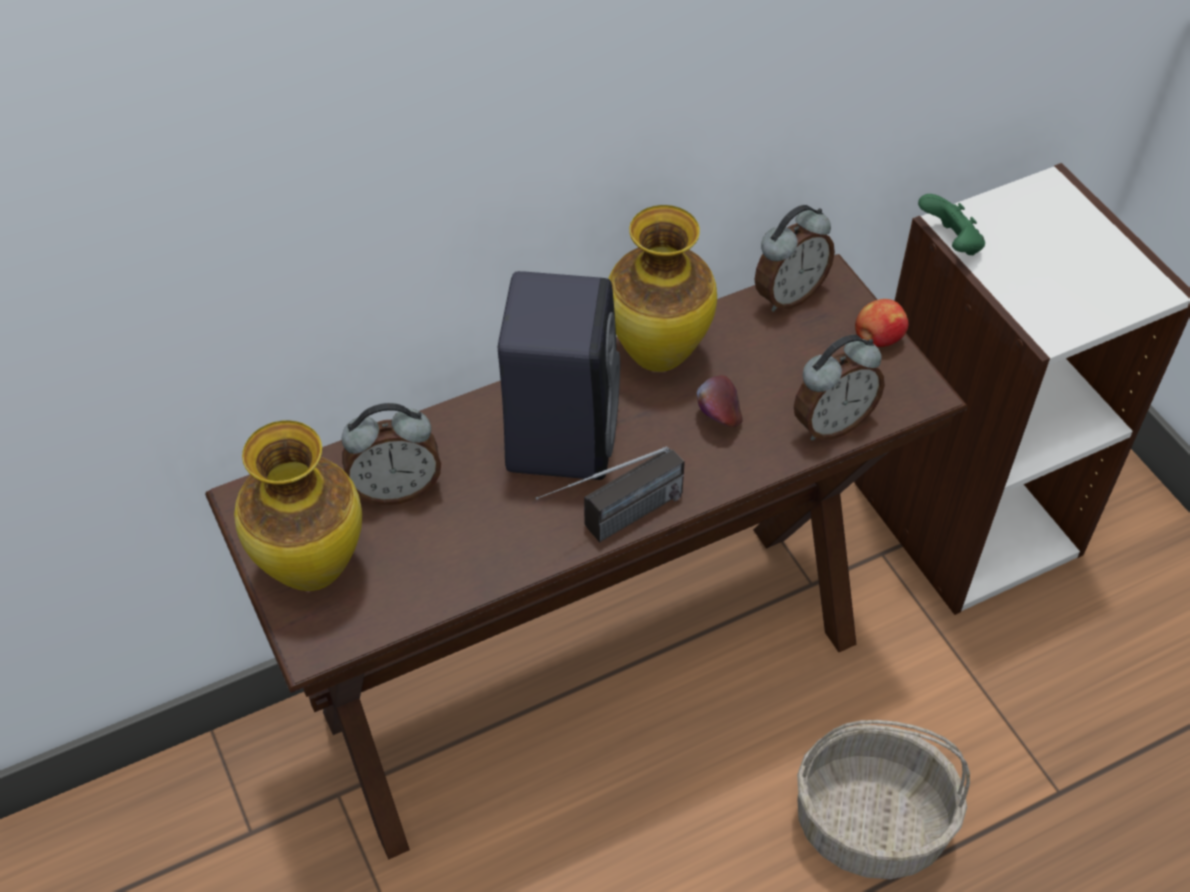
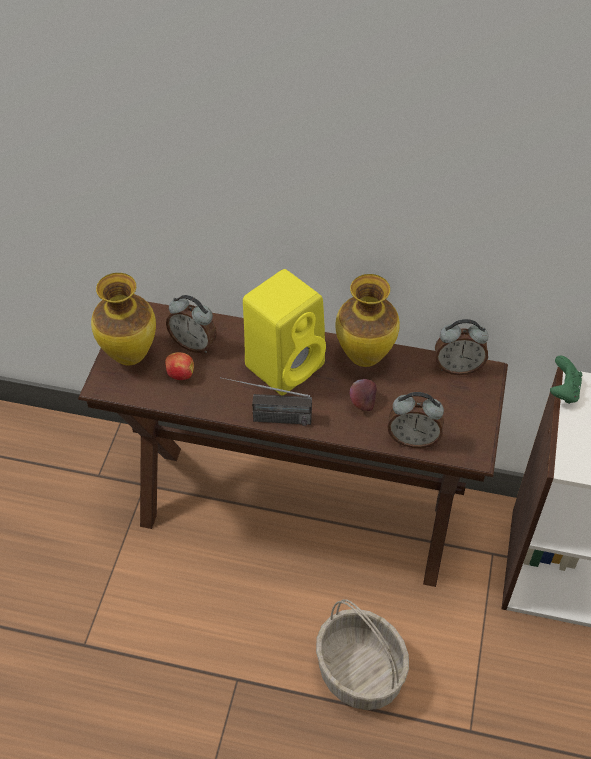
camera: 40 degrees right, 0 degrees up
black speaker [498,271,620,480] -> yellow speaker [243,269,326,396]
apple [855,299,908,347] -> apple moved to [165,352,194,380]

